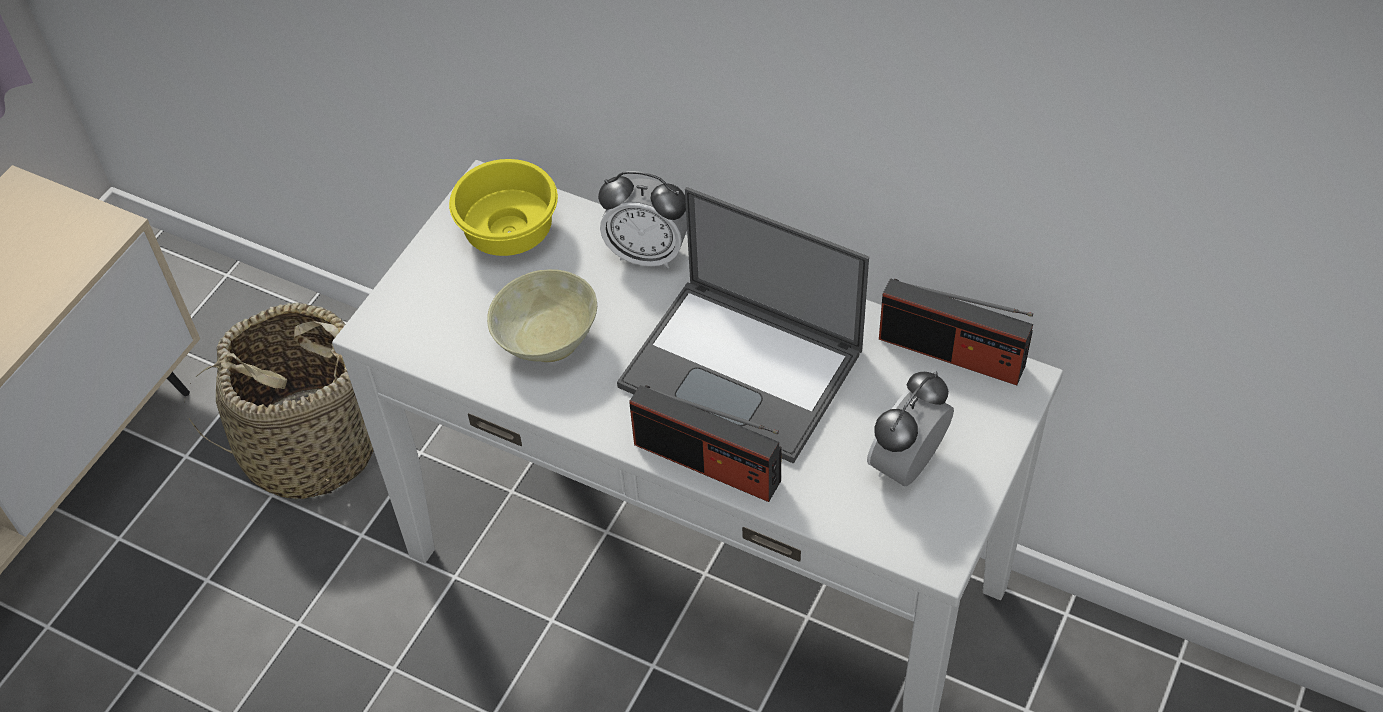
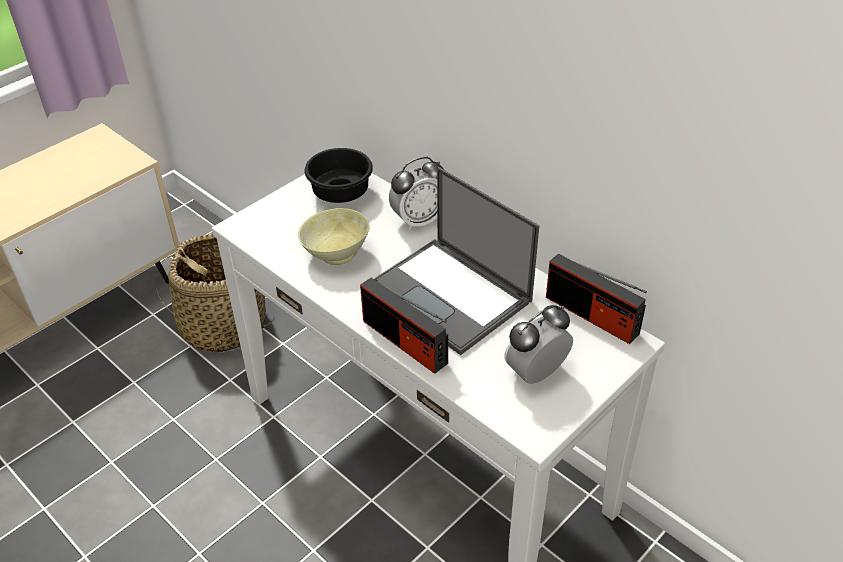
camera: 15 degrees right, 10 degrees down
yellow bowl [449,159,558,256] -> black bowl [304,148,373,203]
alarm clock [598,171,687,268] -> alarm clock turned 60 degrees counterclockwise [389,157,444,231]

